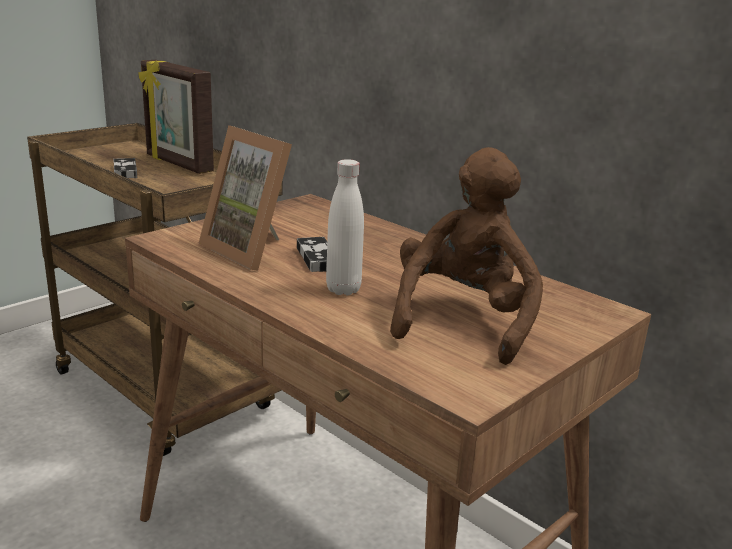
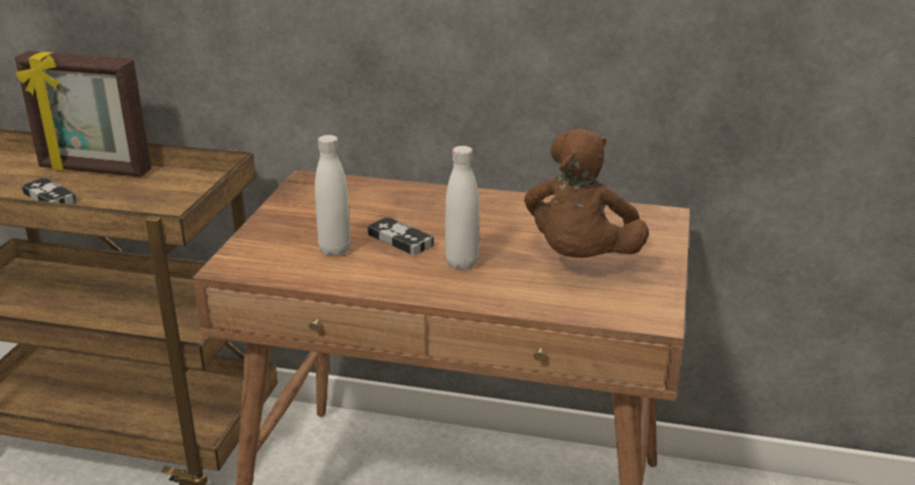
camera: 30 degrees left, 5 degrees up
picture frame [198,125,292,270] -> white bottle [315,135,351,257]
brown plush toy [390,147,543,365] -> brown plush toy turned 150 degrees counterclockwise [524,128,649,258]

